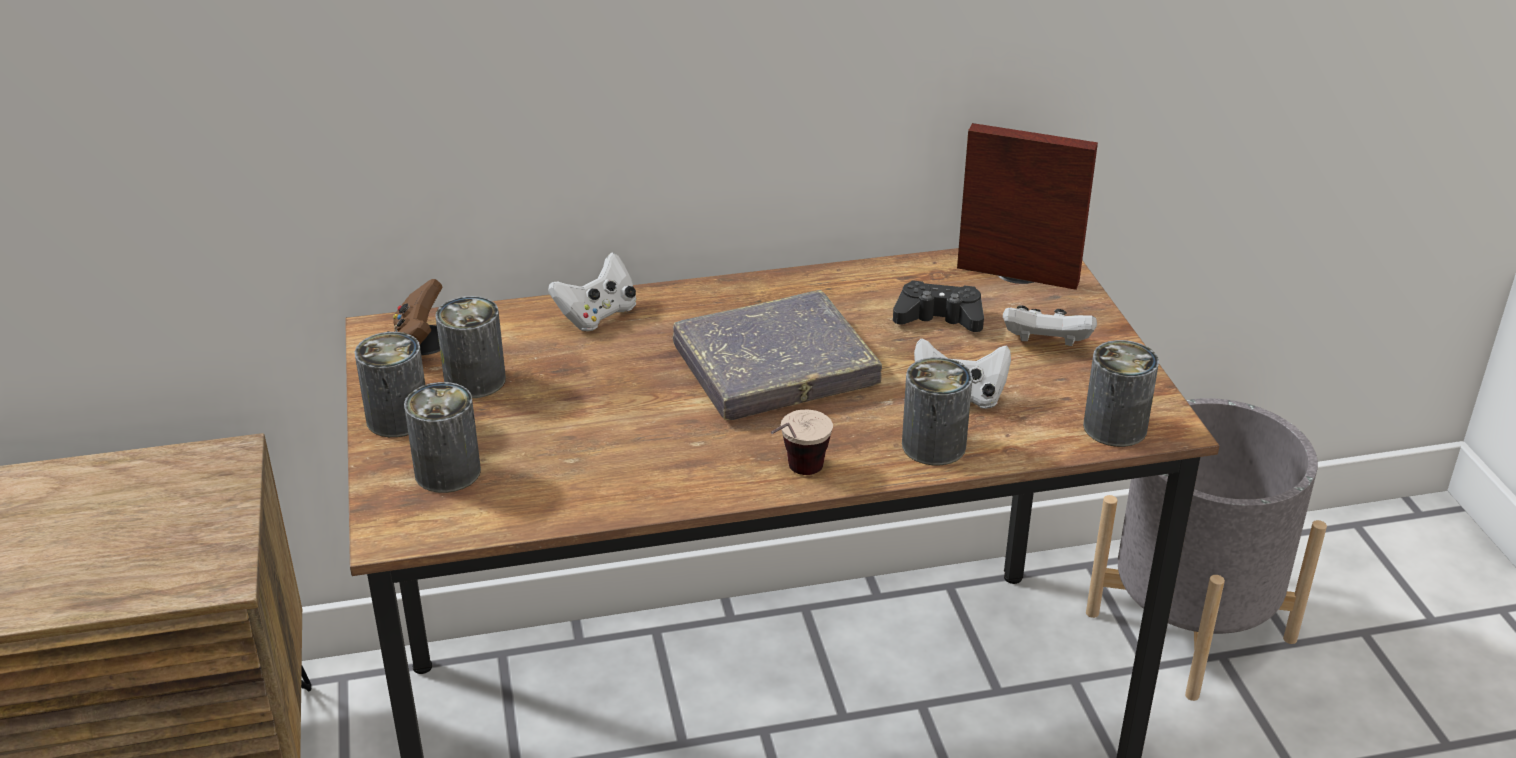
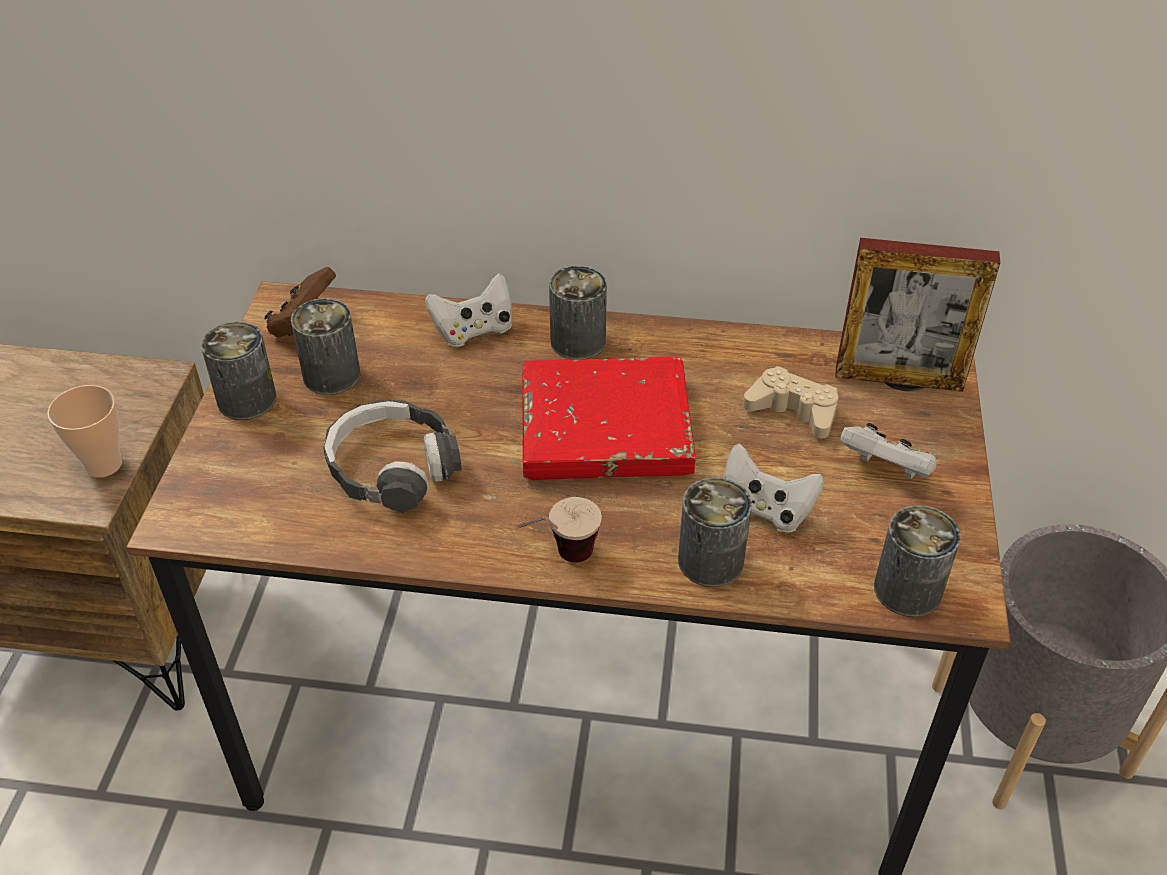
camera: 20 degrees right, 10 degrees up
can [404,382,481,493] -> can moved to [549,266,607,360]
grey book [673,290,882,420] -> red book [522,356,696,480]
black game controller [893,280,984,332] -> beige game controller [743,366,839,438]
picture frame [957,123,1098,290] -> picture frame turned 150 degrees clockwise [835,238,1000,392]
none -> cup [47,385,122,478]
none -> headphones [323,400,462,513]

